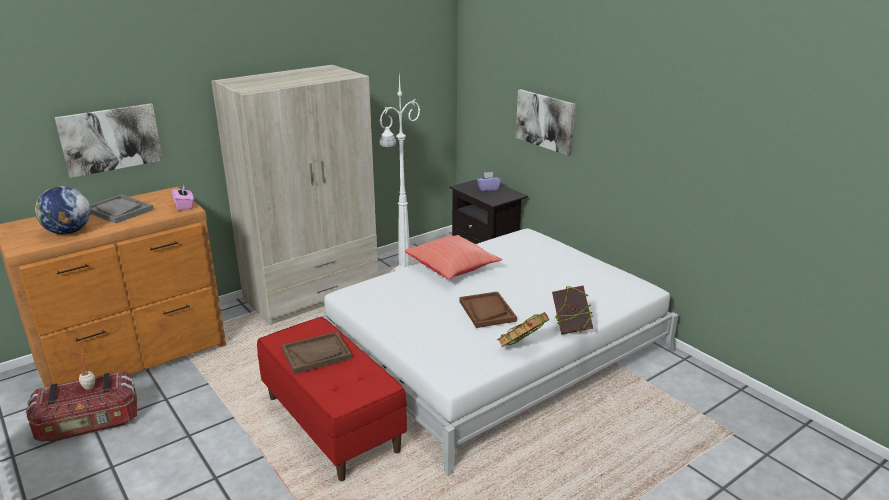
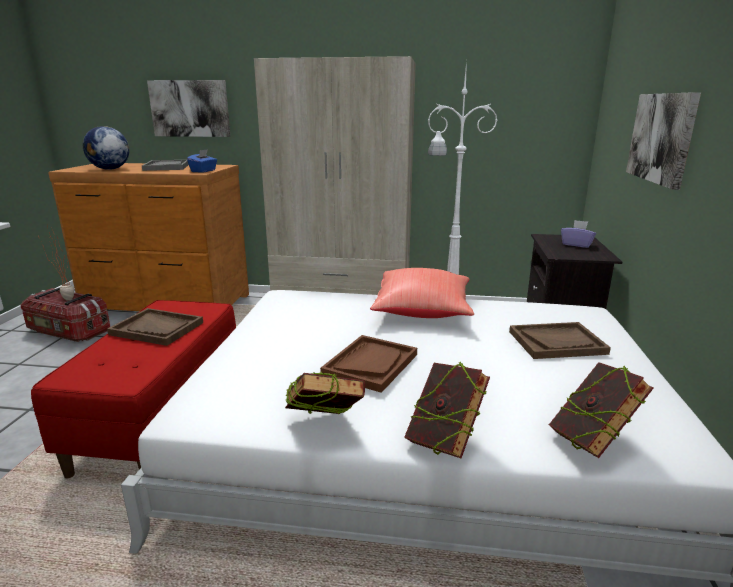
camera: 45 degrees right, 5 degrees down
pink tissue box [172,185,194,211] -> blue tissue box [187,149,217,173]
none -> brown tray [509,322,611,359]
none -> book [549,362,654,458]

